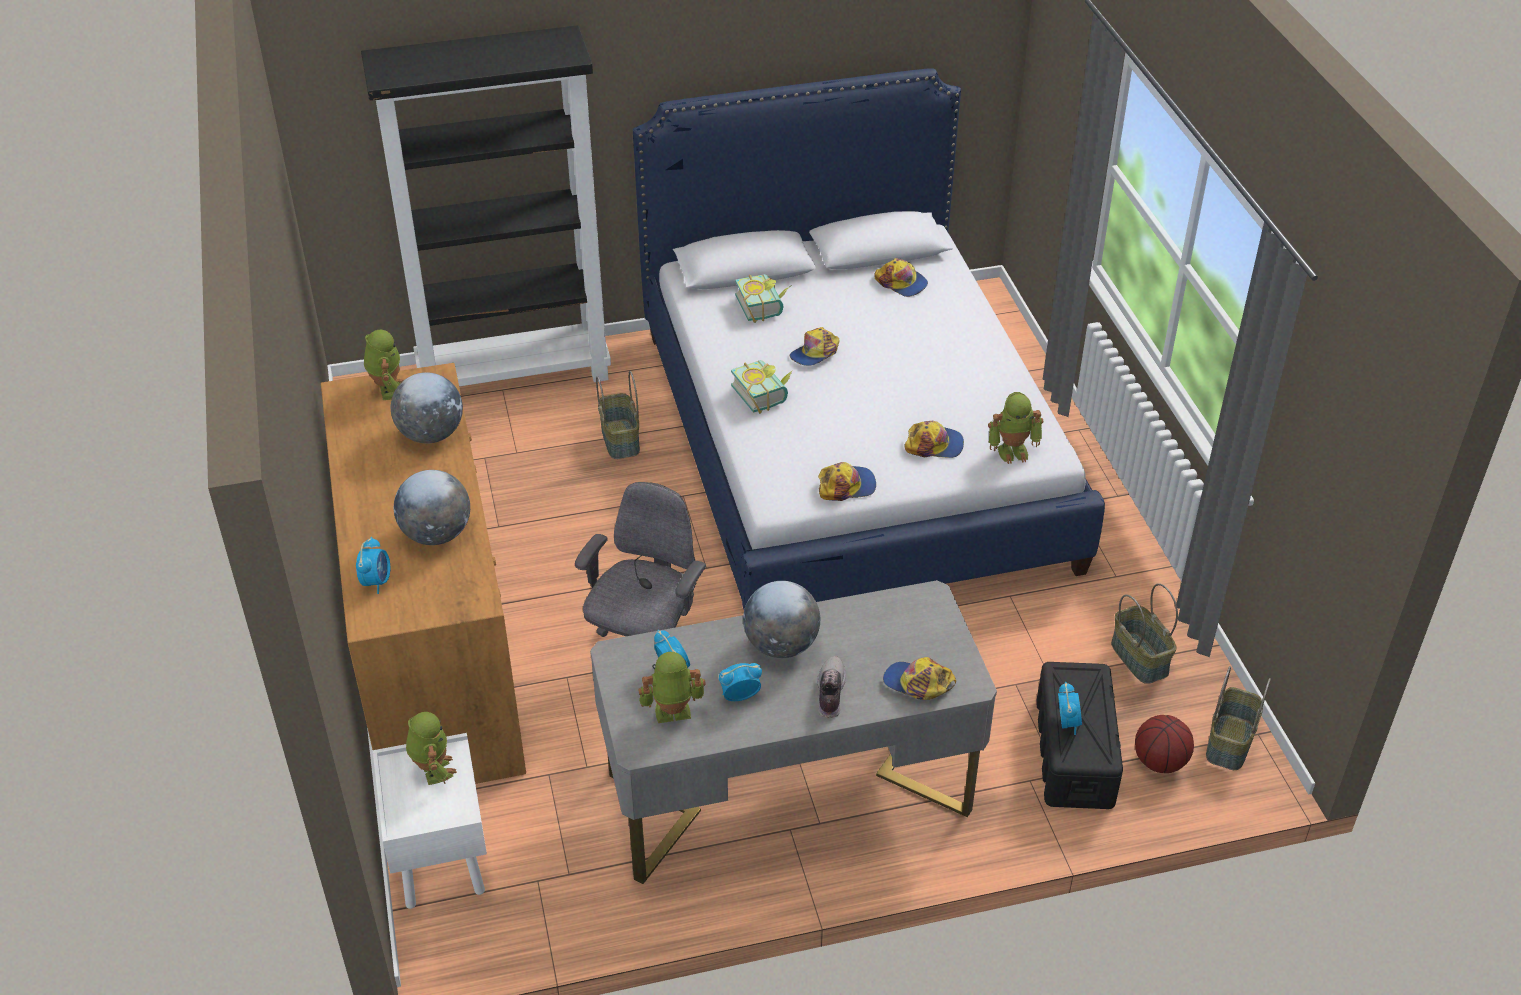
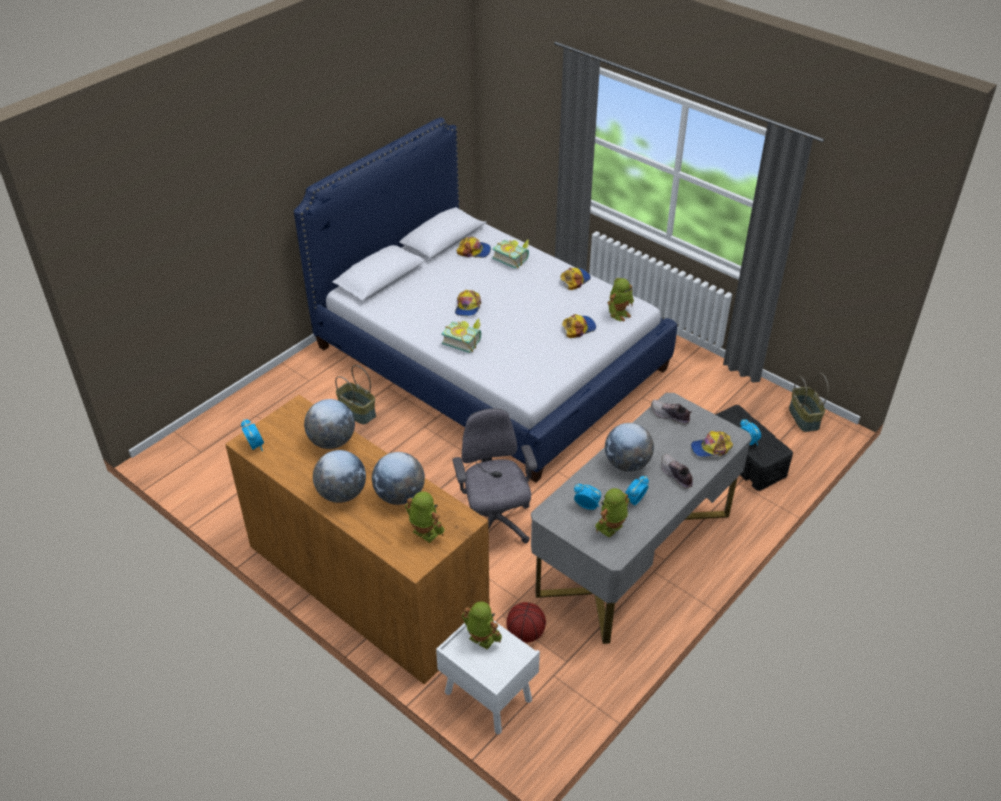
camera: 35 degrees left, 0 degrees up
alarm clock [356,537,390,594] -> alarm clock moved to [241,419,264,451]
black bookcase [361,25,611,386] -> none
toy robot [364,329,404,400] -> toy robot moved to [405,491,444,543]
book [735,274,792,323] -> book moved to [492,239,529,268]
cap [818,462,876,501] -> cap moved to [561,267,591,290]
basket [1111,583,1178,684] -> none
basketball [1135,715,1194,773] -> basketball moved to [506,602,546,643]
none -> globe [313,450,366,503]
none -> shoe [651,400,692,425]

